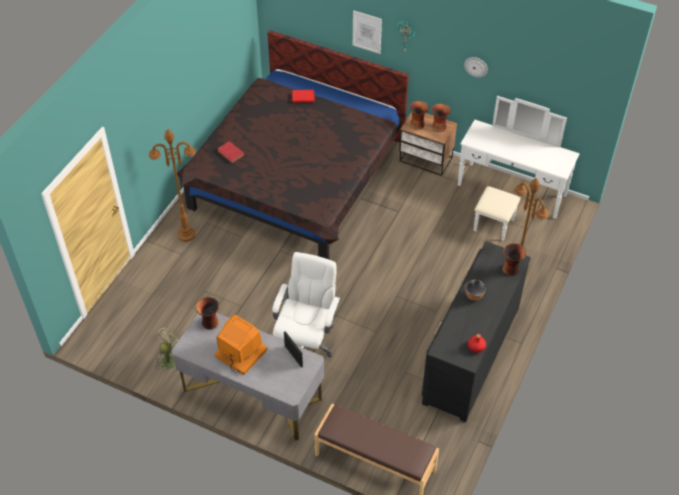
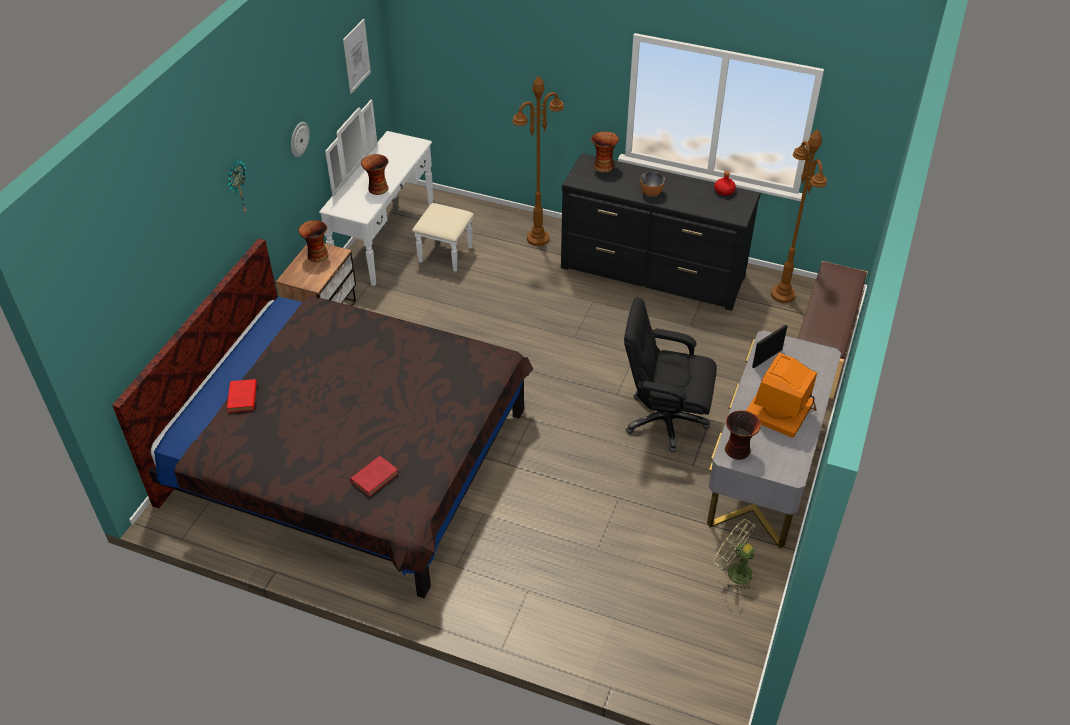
camera: 95 degrees left, 5 degrees down
brown floor lamp [149,129,196,242] -> brown floor lamp moved to [771,129,827,303]
white office chair [272,252,340,357] -> black office chair [624,297,717,452]
picture [353,10,382,54] -> picture moved to [343,19,371,94]
vase [409,101,429,130] -> vase moved to [361,154,388,195]

